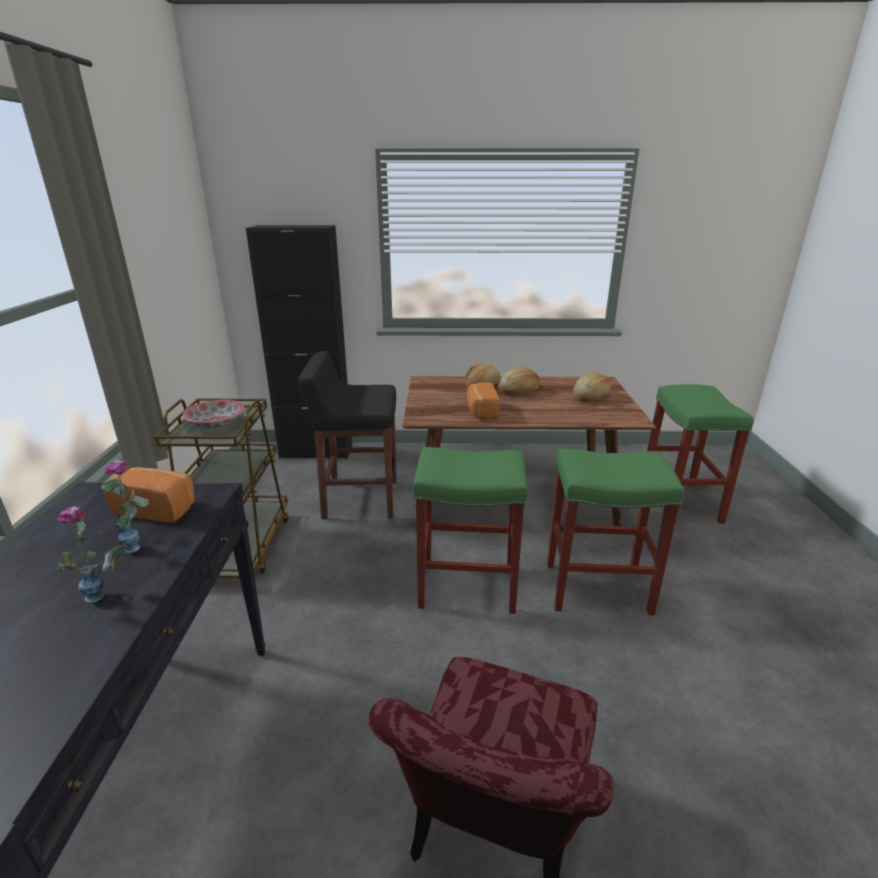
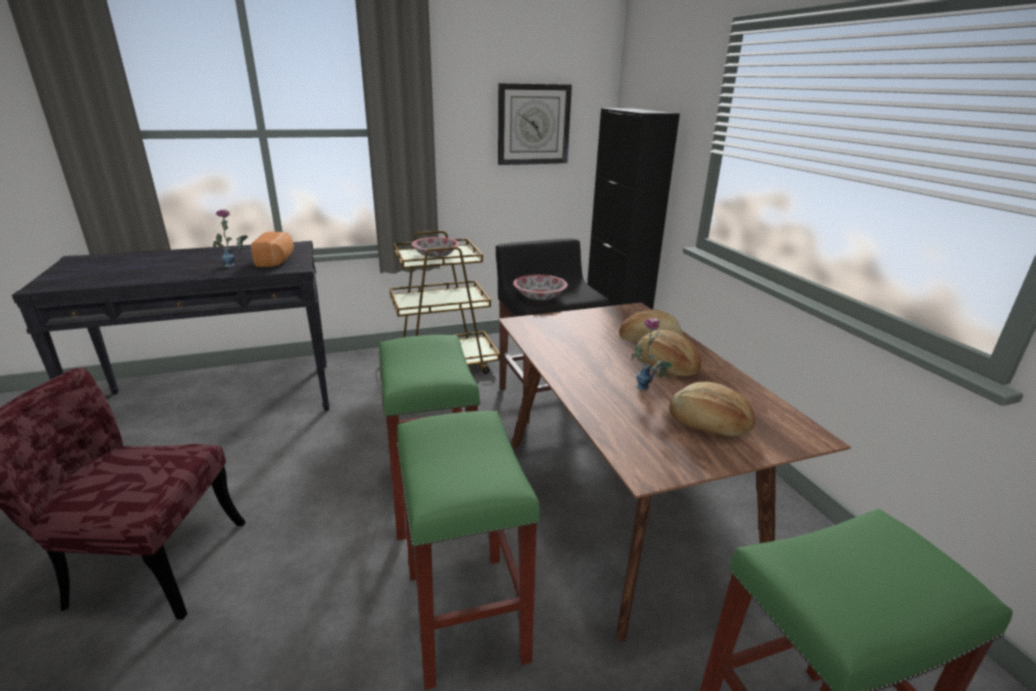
camera: 70 degrees right, 0 degrees up
vase [57,506,128,603] -> vase moved to [631,318,672,390]
bread [467,382,499,419] -> none
none -> wall clock [498,83,572,165]
none -> bowl [513,275,568,300]

